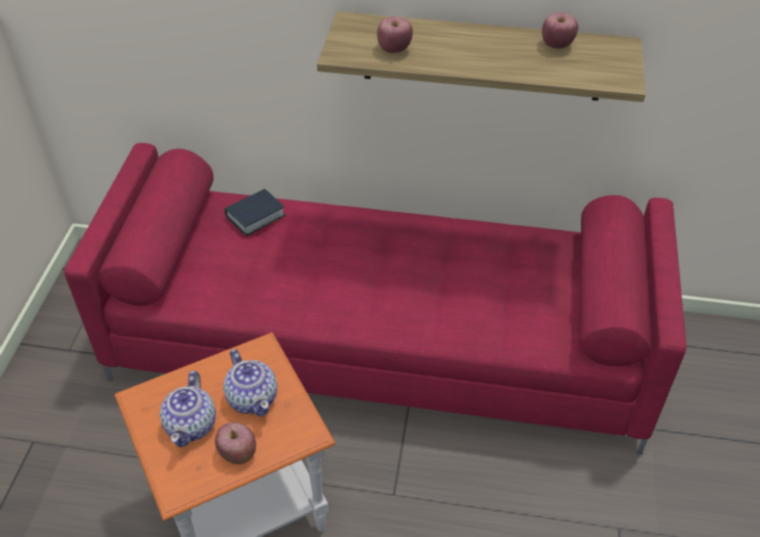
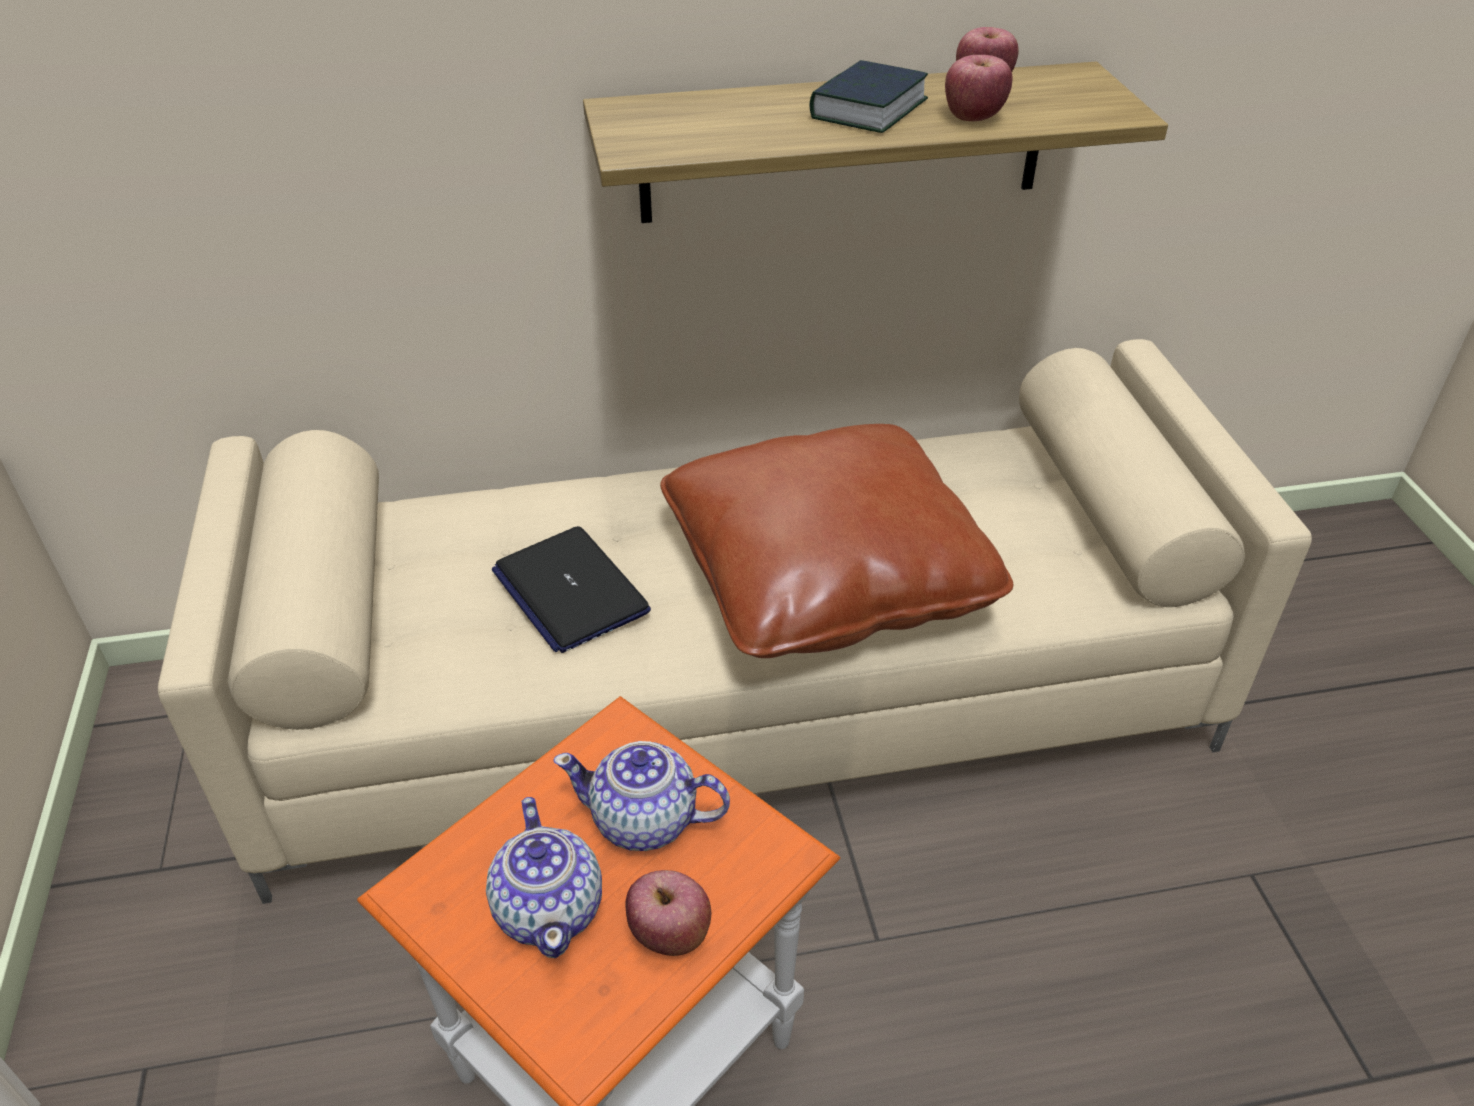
camera: 20 degrees left, 5 degrees down
red sofa [64,143,686,455] -> beige sofa [158,339,1312,904]
teapot [223,349,277,416] -> teapot turned 150 degrees clockwise [553,741,730,851]
book [225,189,286,236] -> book moved to [810,60,928,133]
apple [377,16,413,53] -> apple moved to [945,55,1013,121]
none -> laptop [491,526,651,653]
none -> brown pillow [660,424,1013,658]

